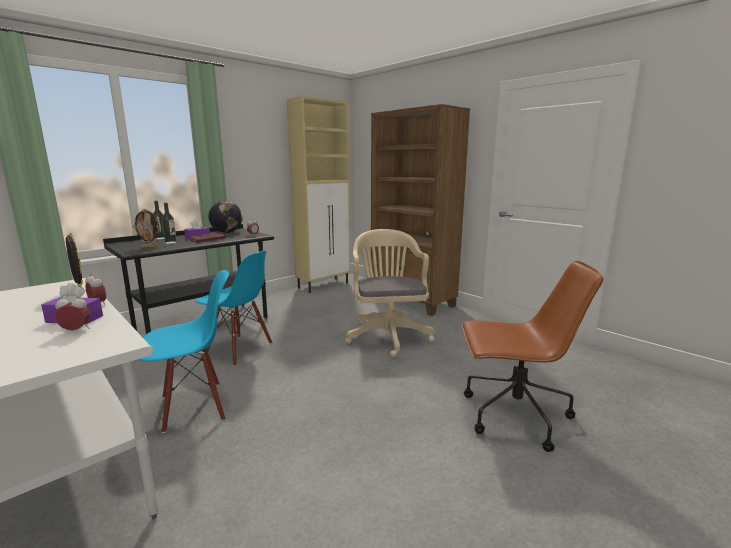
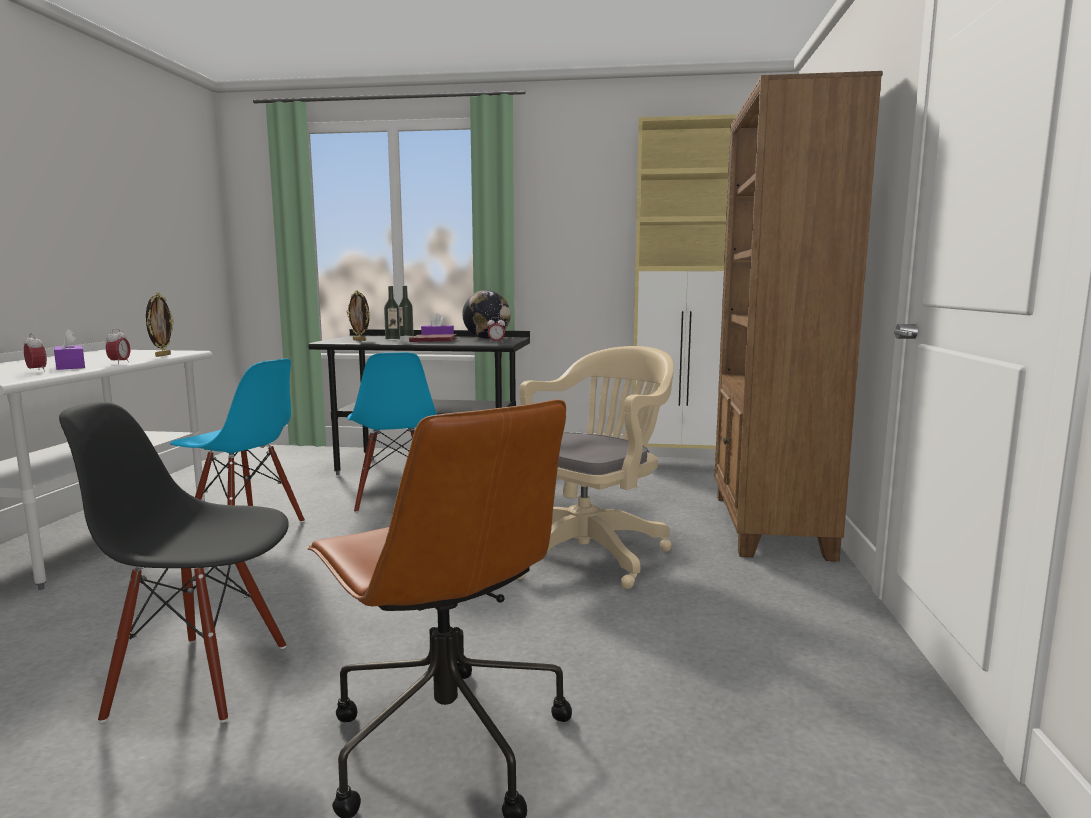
camera: 50 degrees right, 5 degrees down
none -> black chair [59,402,289,723]

